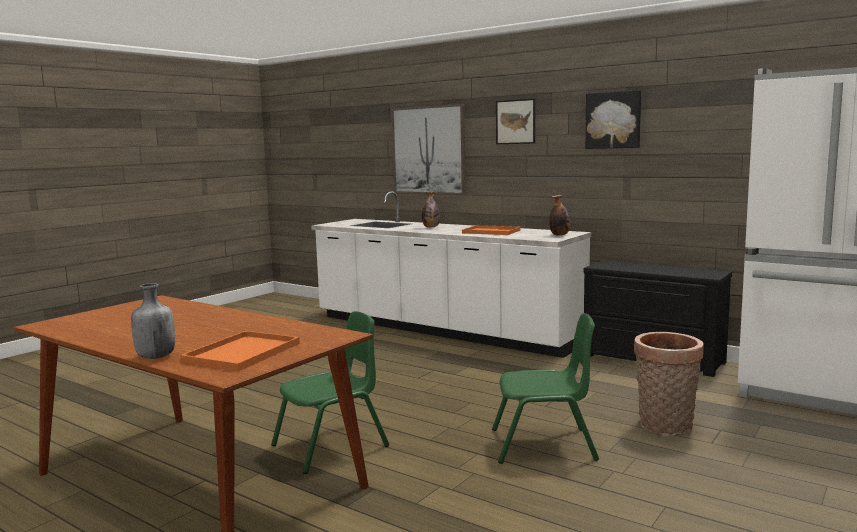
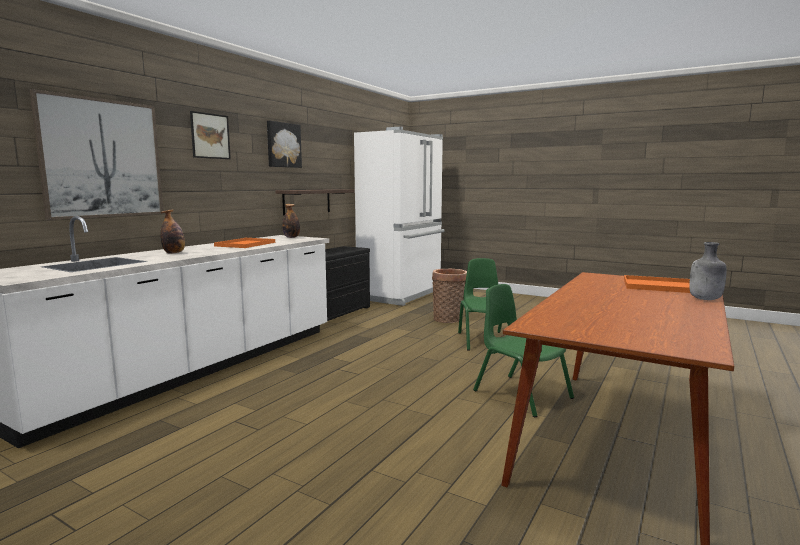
camera: 95 degrees left, 0 degrees up
none -> shelf [275,189,354,216]

